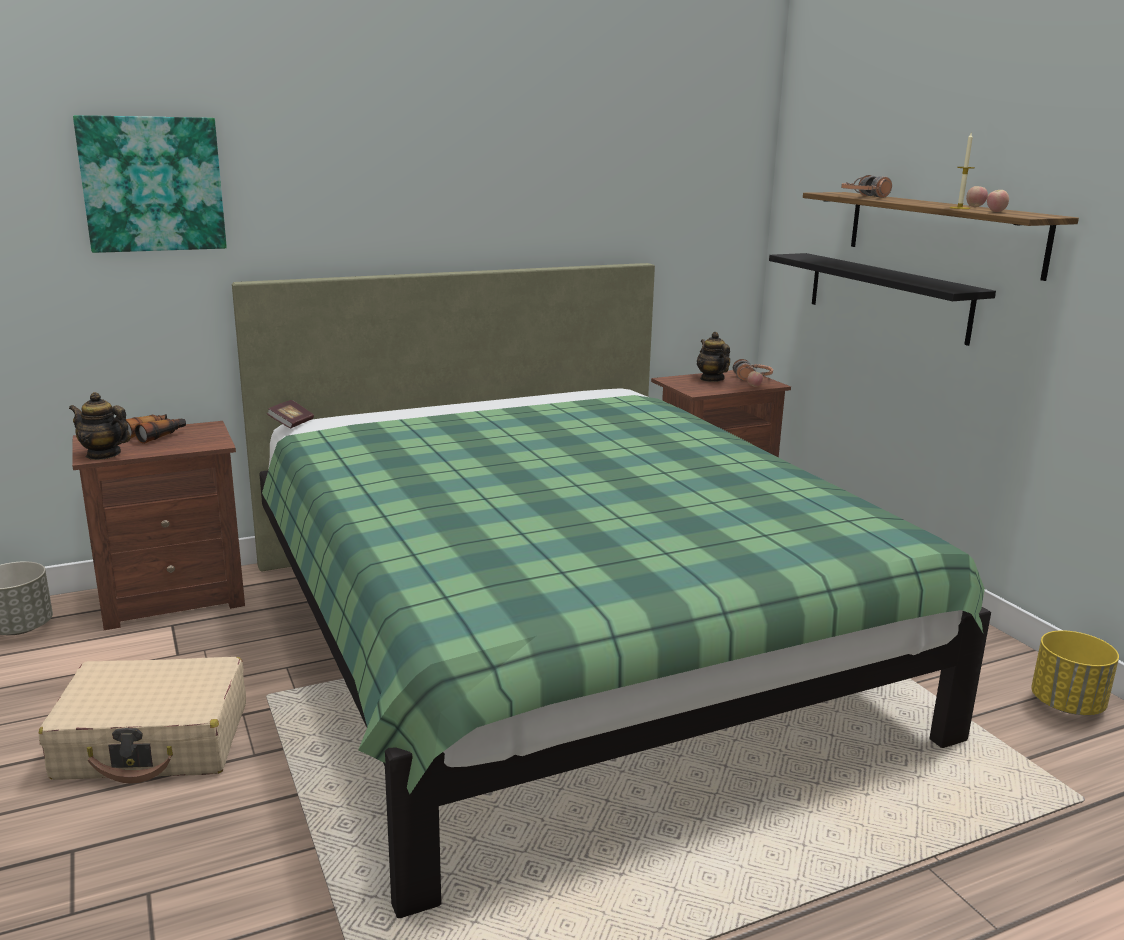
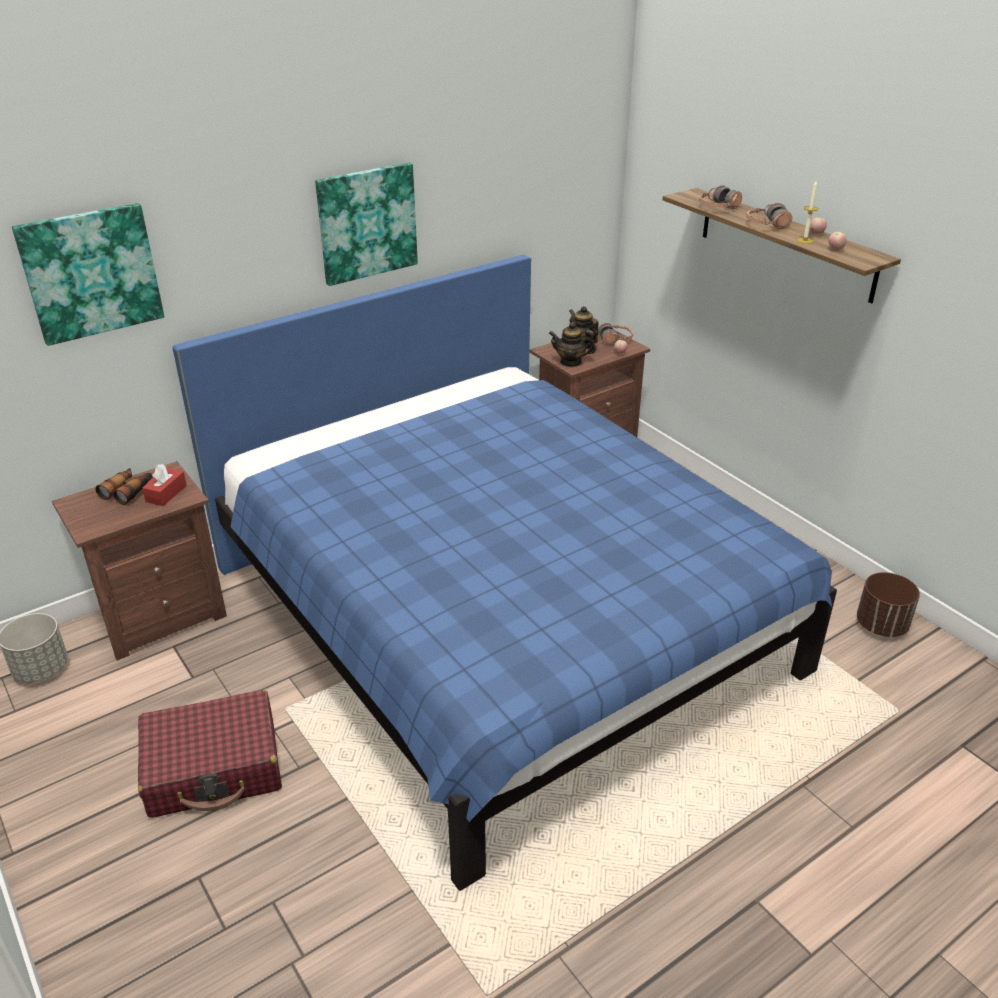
camera: 10 degrees left, 15 degrees up
beige suitcase [39,657,246,783] -> red suitcase [138,690,282,818]
teapot [69,392,131,460] -> teapot moved to [549,322,596,367]
green bed [232,263,991,918] -> blue bed [172,254,837,891]
book [267,400,314,429] -> none
black shelf [769,253,996,346] -> none
yellow planter [1031,630,1119,715] -> brown planter [857,572,920,637]
none -> red tissue box [142,464,187,506]
none -> picture [315,162,418,286]
none -> headphones [747,203,792,229]

